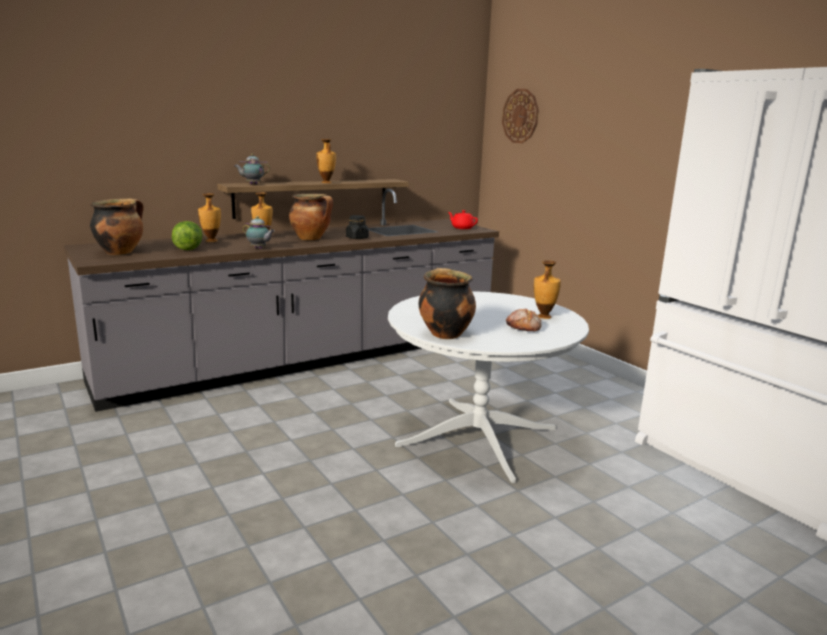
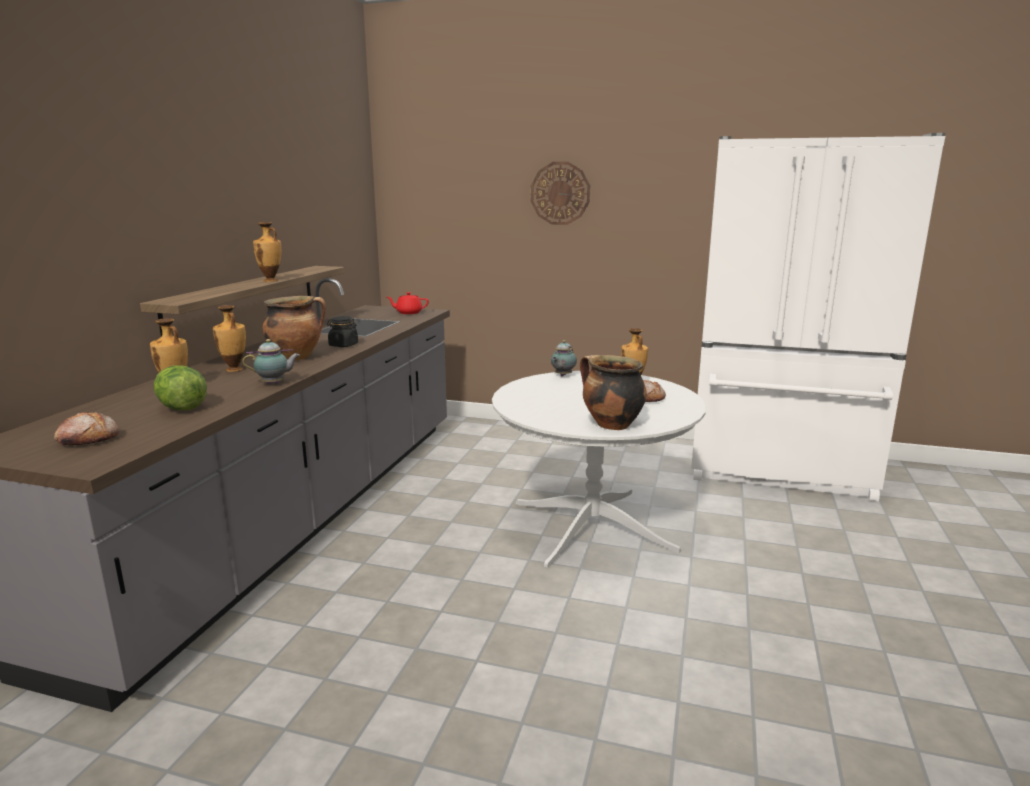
camera: 40 degrees left, 0 degrees up
cooking pot [90,198,143,255] -> bread [54,412,119,445]
teapot [234,154,270,184] -> teapot moved to [551,340,577,376]
wall clock [502,89,539,143] -> wall clock moved to [531,162,590,225]

